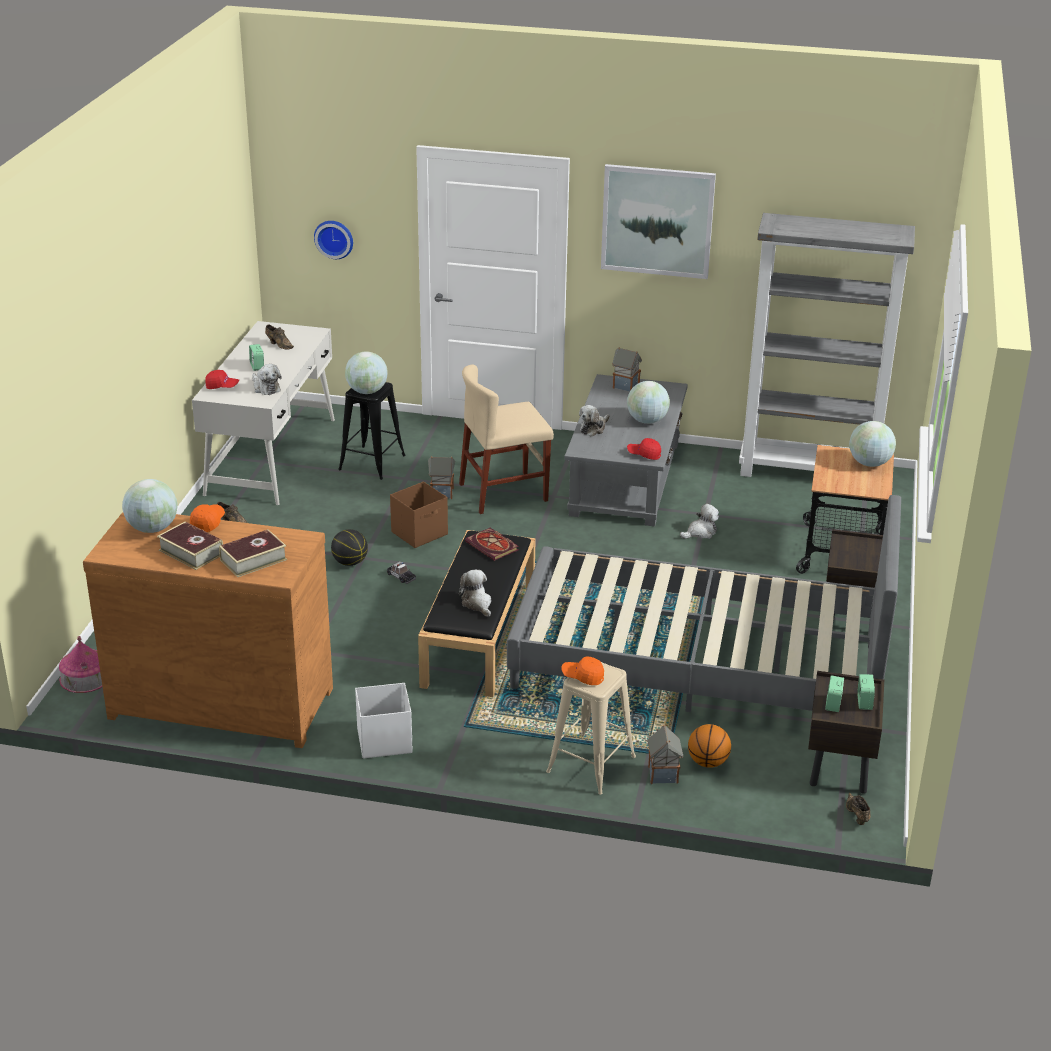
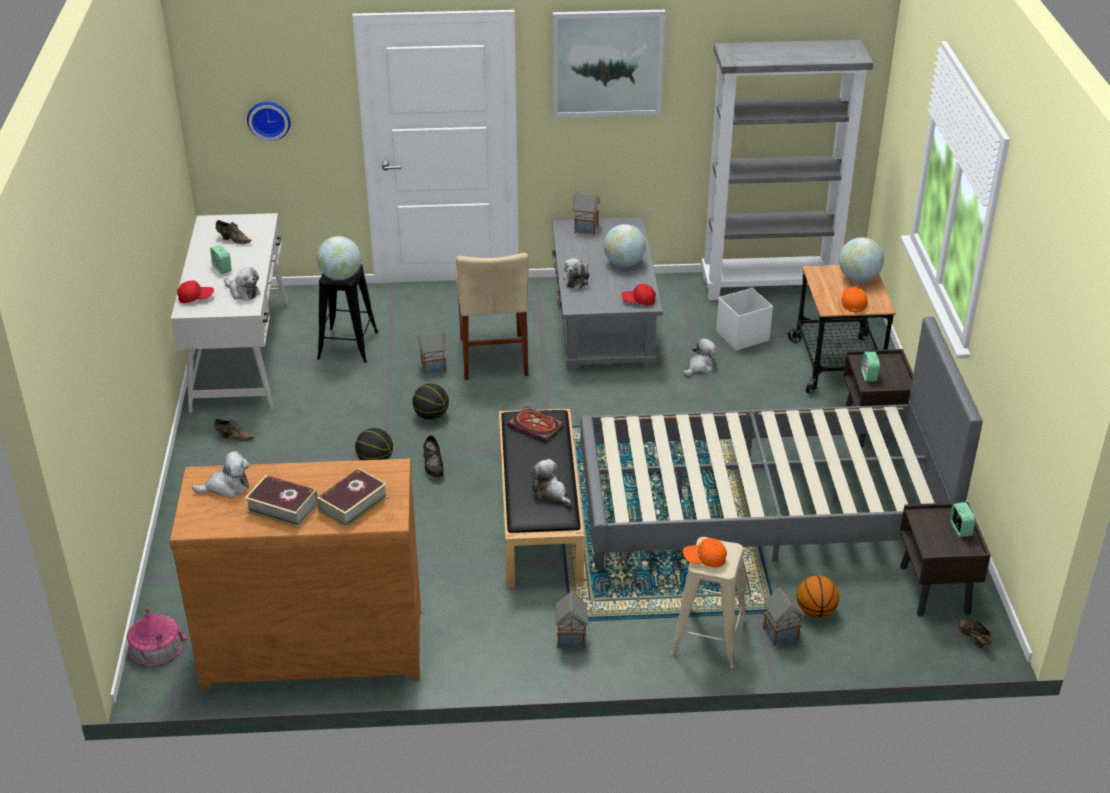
camera: 15 degrees left, 5 degrees up
globe [122,479,177,533] -> plush toy [192,451,250,498]
orange cap [190,504,225,532] -> orange cap moved to [841,287,868,312]
white storage box [355,683,413,759] -> white storage box moved to [716,288,773,351]
toy car [387,561,416,584] -> black shoe [423,436,444,477]
brown storage box [390,482,448,548] -> basketball [412,384,449,420]
beige chair [459,364,554,514] -> beige chair turned 60 degrees counterclockwise [455,253,529,380]
alarm clock [825,675,844,712] -> alarm clock moved to [861,352,880,381]
none -> toy house [555,591,588,649]

